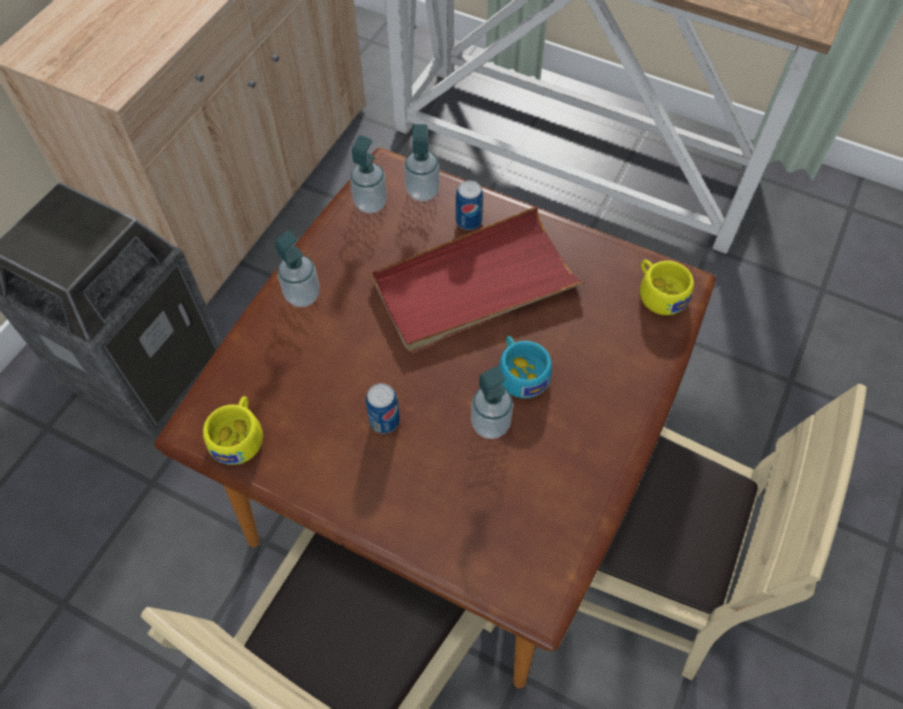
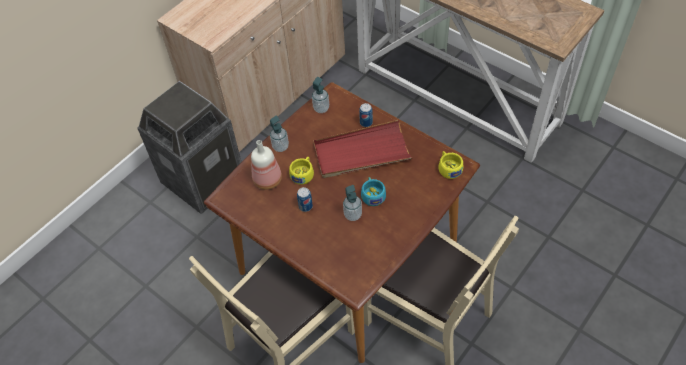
camera: 15 degrees right, 5 degrees down
yellow cup [203,396,263,465] -> yellow cup moved to [289,157,314,185]
soap dispenser [404,124,440,201] -> none
none -> bottle [251,140,282,190]

